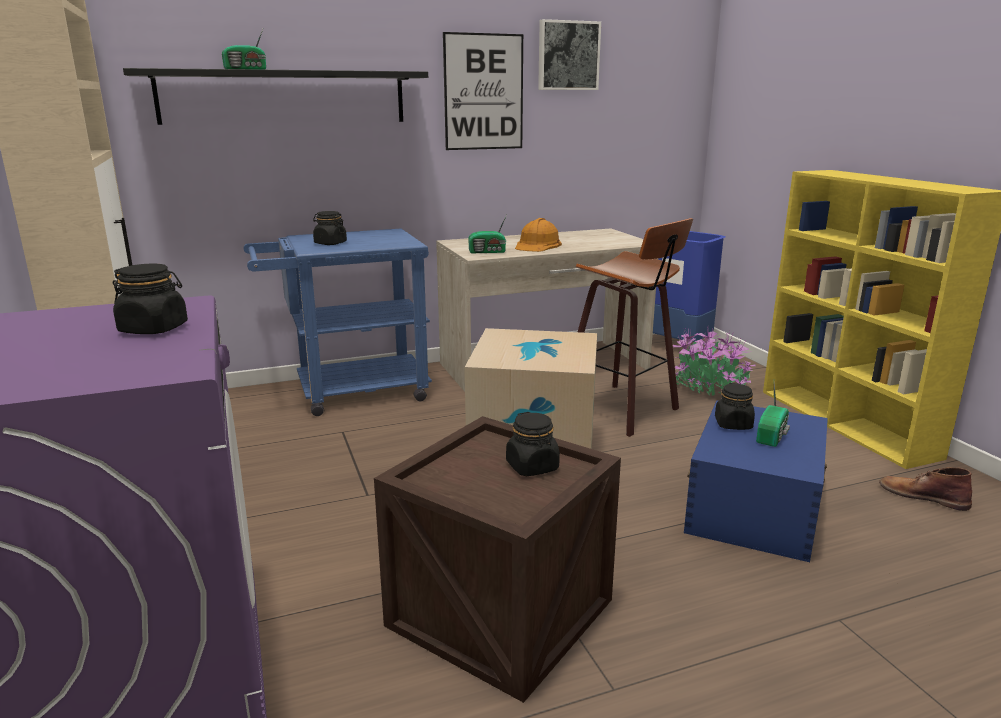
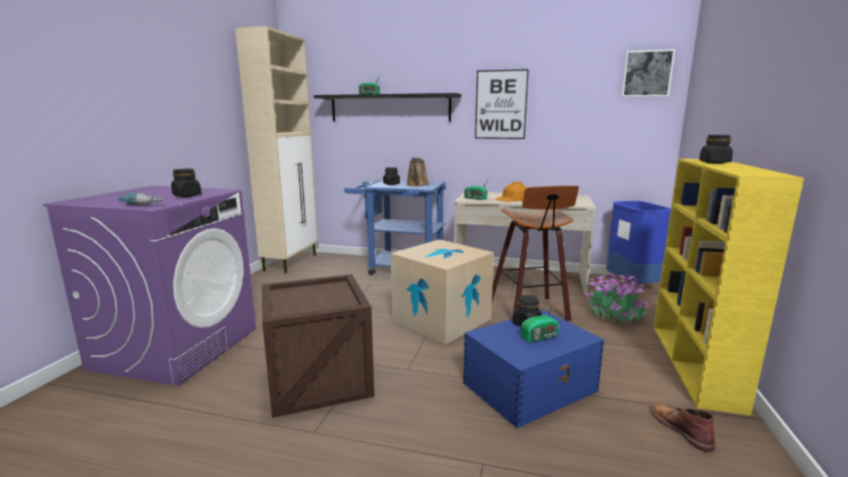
camera: 35 degrees right, 5 degrees down
black jar [506,412,560,476] -> black jar moved to [699,135,733,164]
picture [538,19,601,90] -> picture moved to [621,49,675,97]
none -> power drill [118,193,163,205]
none -> brown watering can [406,157,429,186]

